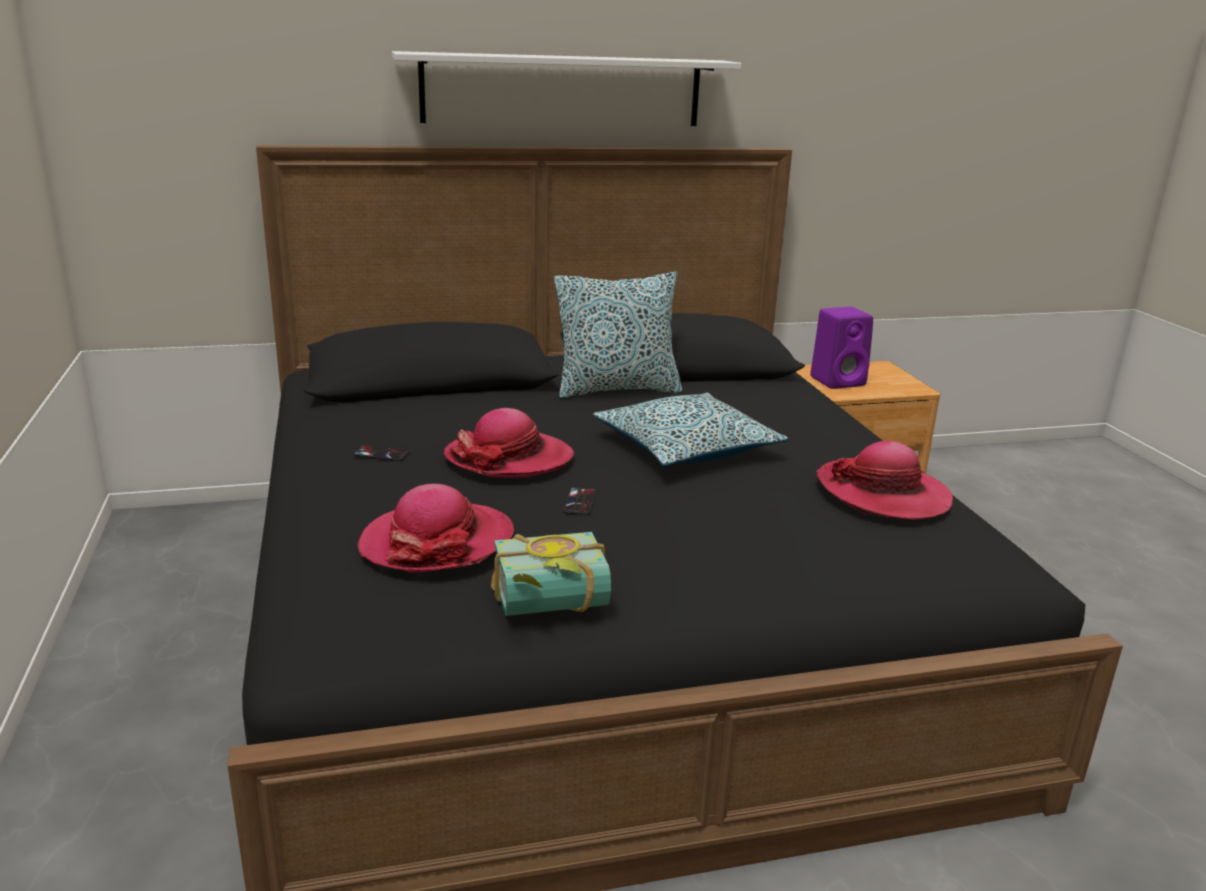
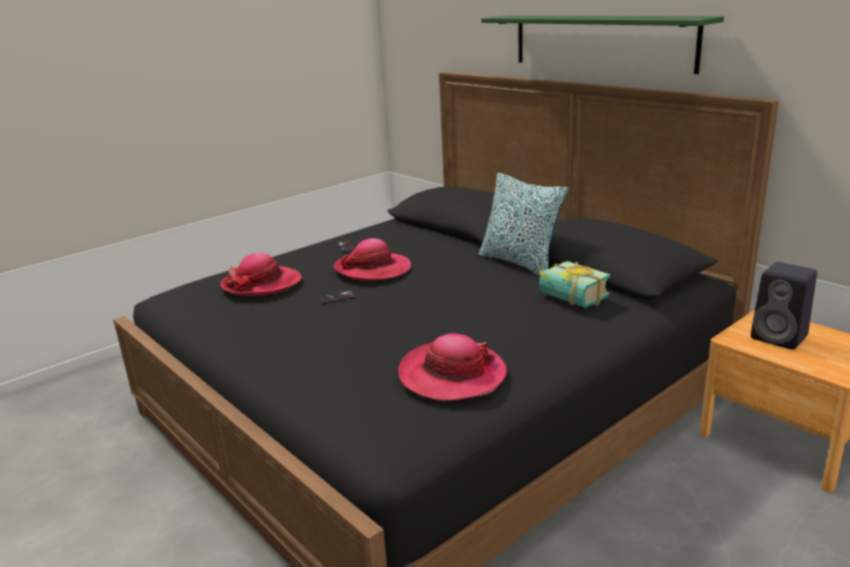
camera: 65 degrees right, 0 degrees up
white shelf [392,51,742,126] -> green shelf [481,15,724,74]
book [491,532,611,616] -> book moved to [539,261,610,308]
pillow [593,393,788,466] -> none
purple speaker [810,307,873,389] -> black speaker [751,262,817,350]

